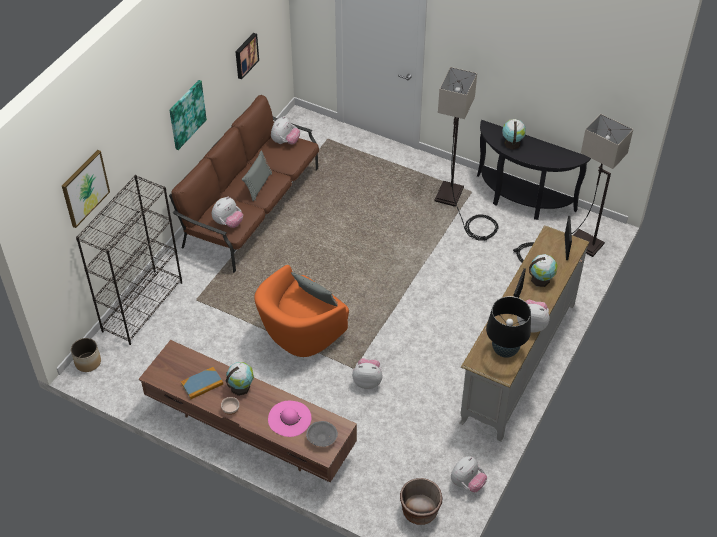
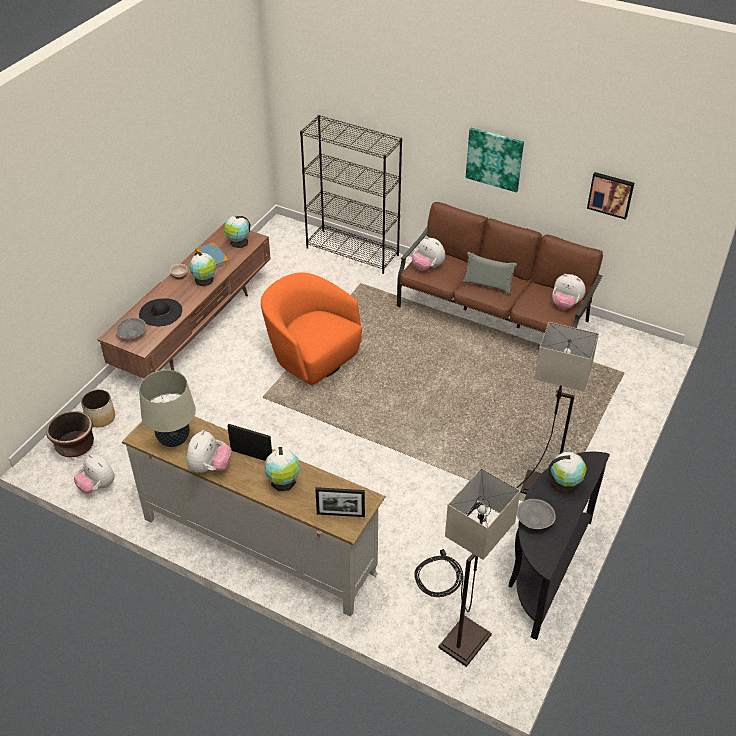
camera: 90 degrees right, 5 degrees down
picture [62,150,110,228] -> none
planter [71,338,101,372] -> planter moved to [81,389,115,427]
pink hat [268,401,311,437] -> black hat [139,298,182,326]
grey pillow [291,272,338,306] -> none
plush toy [352,358,383,389] -> none
black table lamp [486,296,531,358] -> beige table lamp [139,370,196,447]
none -> globe [224,216,250,248]
none -> grey bowl [517,499,556,529]

